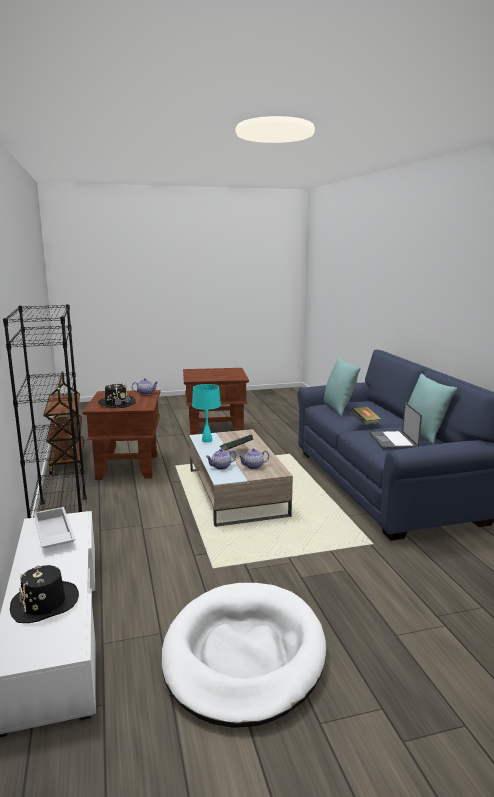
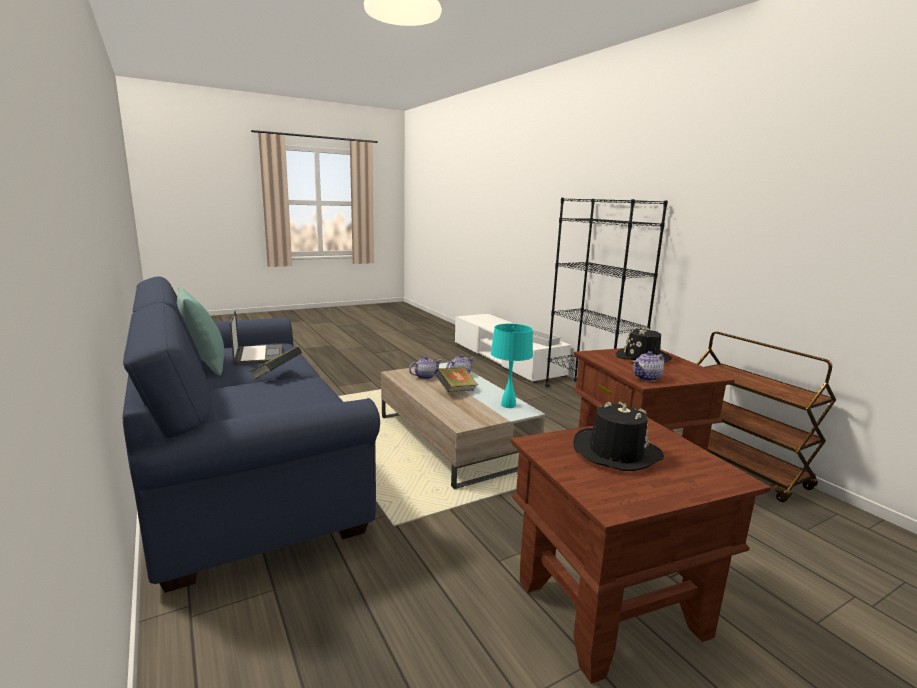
camera: 165 degrees right, 0 degrees up
black hat [10,565,79,623] -> black hat moved to [573,402,664,471]
white dog bed [161,583,326,728] -> none
turquoise pillow [324,357,361,416] -> none

